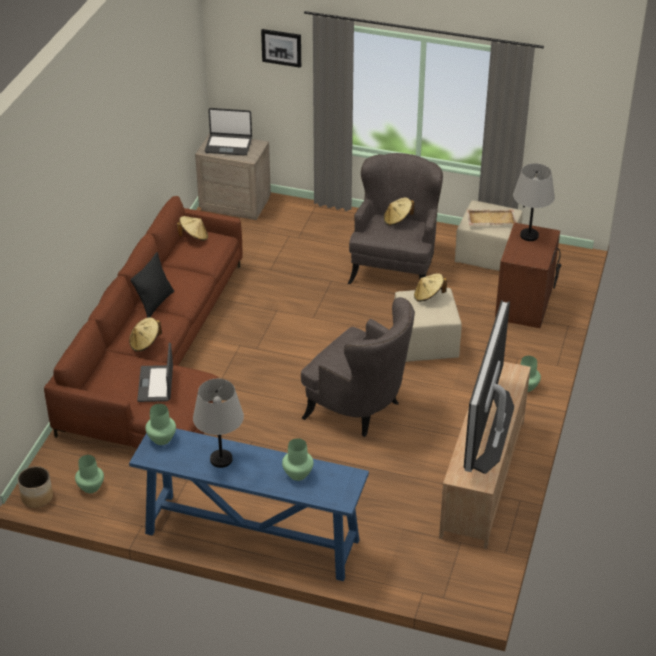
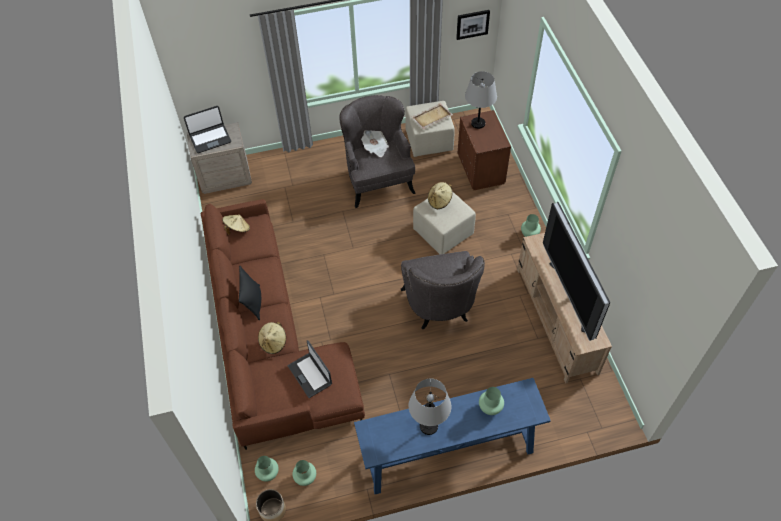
camera: 30 degrees left, 15 degrees up
green vase [145,404,176,445] -> green vase moved to [255,456,279,482]
picture [261,29,301,68] -> picture moved to [456,10,490,40]
grey armchair [301,297,415,437] -> grey armchair turned 75 degrees clockwise [401,251,485,329]
beige hat [384,197,414,226] -> newspaper [361,130,389,157]

